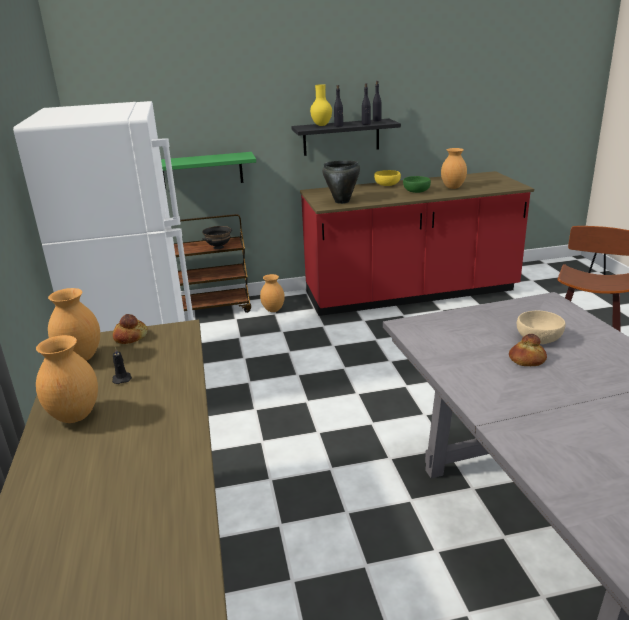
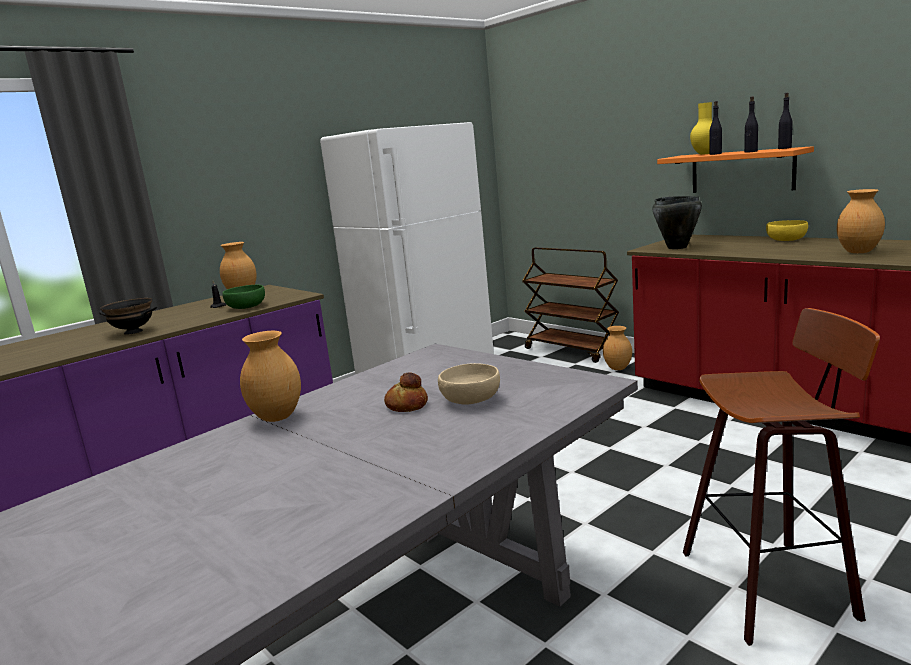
camera: 60 degrees right, 10 degrees down
brown vase [36,335,98,423] -> brown vase moved to [240,331,301,422]
bread [113,314,148,344] -> none
green shelf [161,152,256,189] -> none
black bowl [202,226,232,249] -> black bowl moved to [99,298,157,335]
black shelf [291,119,401,156] -> orange shelf [657,146,814,193]
green bowl [403,176,431,193] -> green bowl moved to [222,285,265,309]

